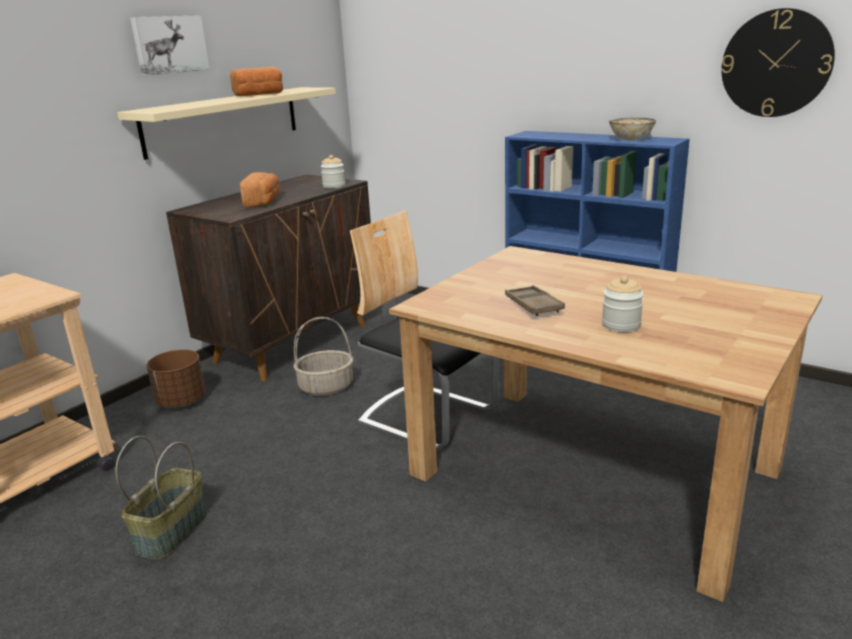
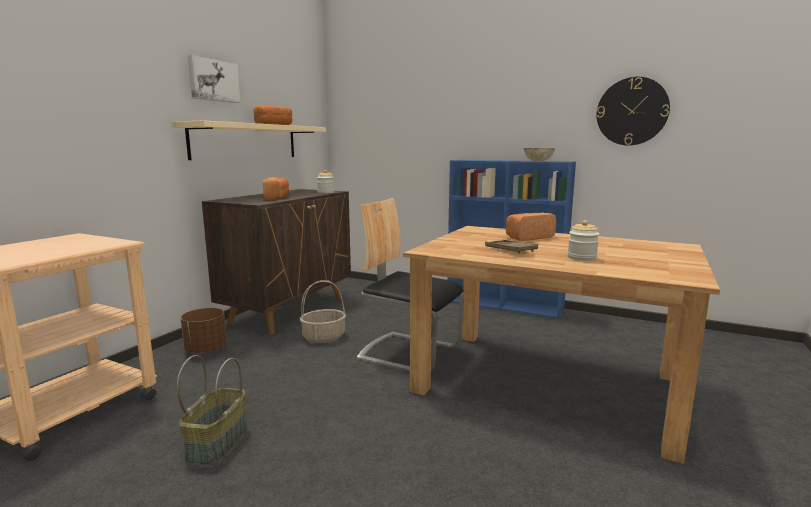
camera: 10 degrees left, 10 degrees down
none -> bread [506,212,556,241]

